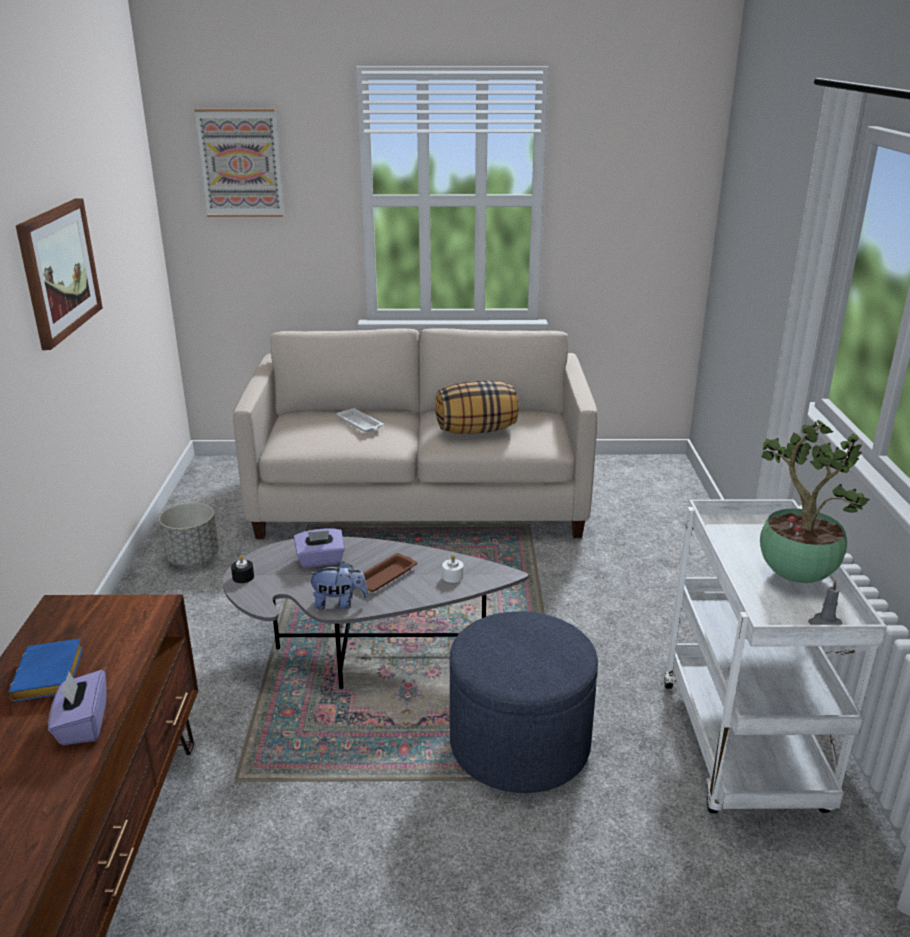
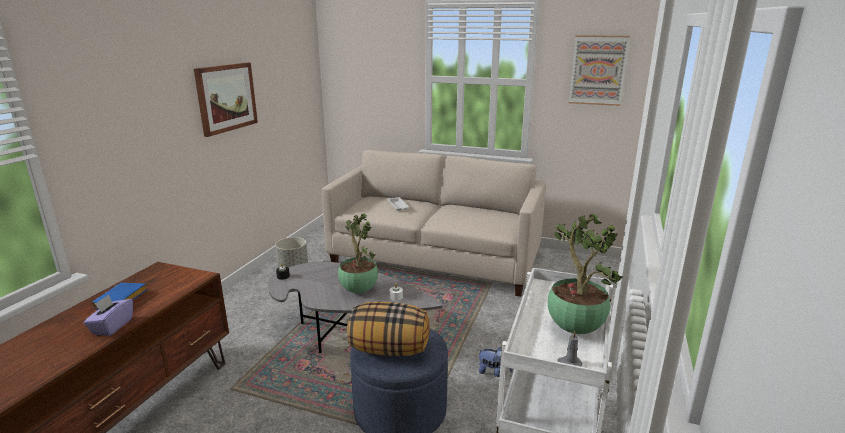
camera: 20 degrees right, 5 degrees down
picture [194,109,284,217] -> picture moved to [569,35,630,106]
purple tissue box [294,528,345,568] -> none
plush toy [307,562,368,610] -> plush toy moved to [479,347,513,377]
brown tray [363,553,417,592] -> potted plant [338,214,378,293]
pillow [435,380,519,434] -> pillow moved to [347,302,430,356]

